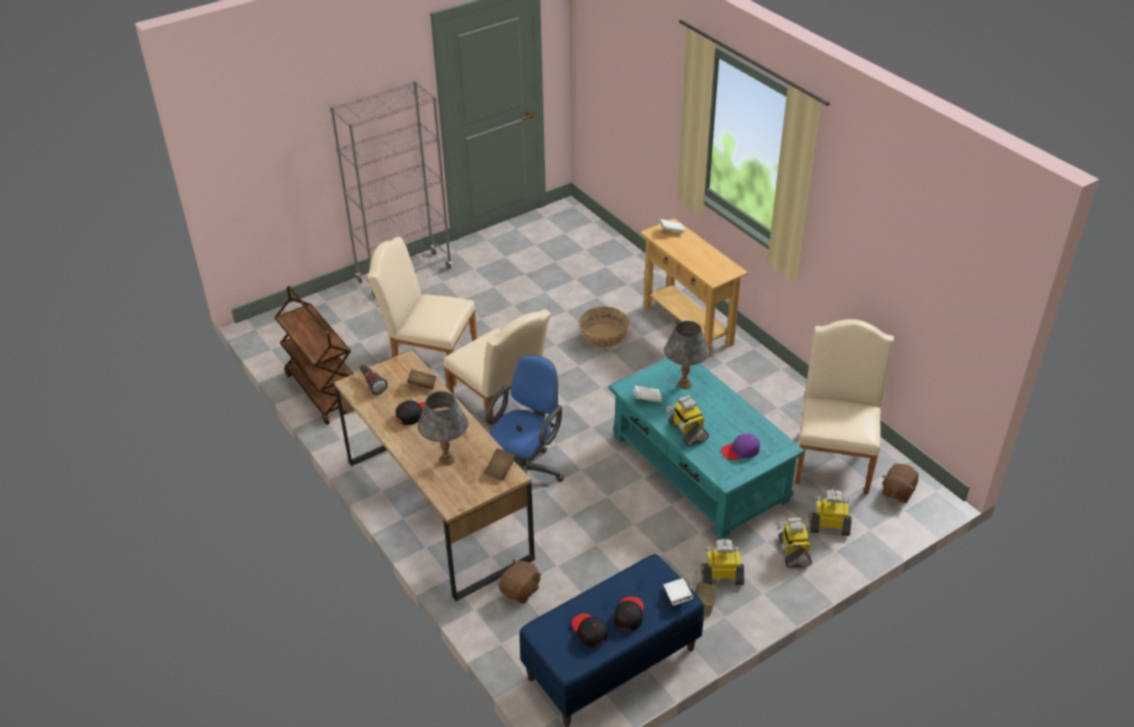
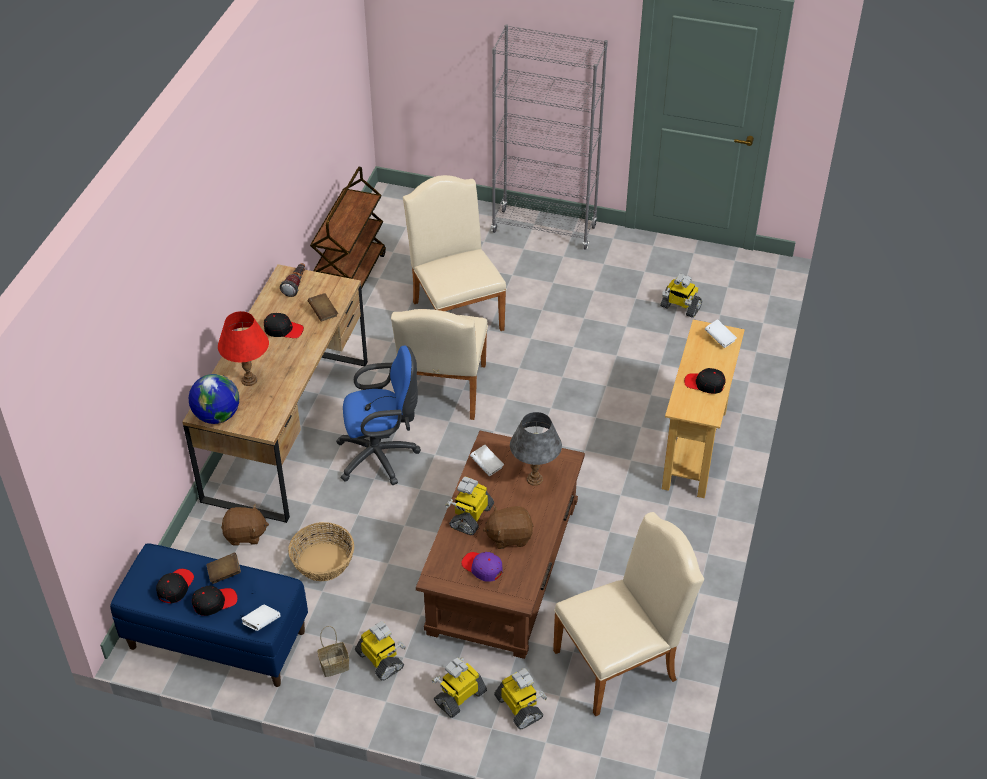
camera: 50 degrees right, 5 degrees up
grey table lamp [418,391,468,466] -> red table lamp [218,311,269,386]
brown book [484,448,515,481] -> brown book moved to [206,552,241,584]
basket [579,307,629,348] -> basket moved to [288,522,354,581]
turquoise coffee table [609,358,805,539] -> brown coffee table [416,431,585,659]
brown plush toy [882,464,918,503] -> brown plush toy moved to [483,506,534,549]
none -> globe [189,374,239,424]
none -> toy robot [660,274,702,318]
none -> black cap [684,368,726,394]

